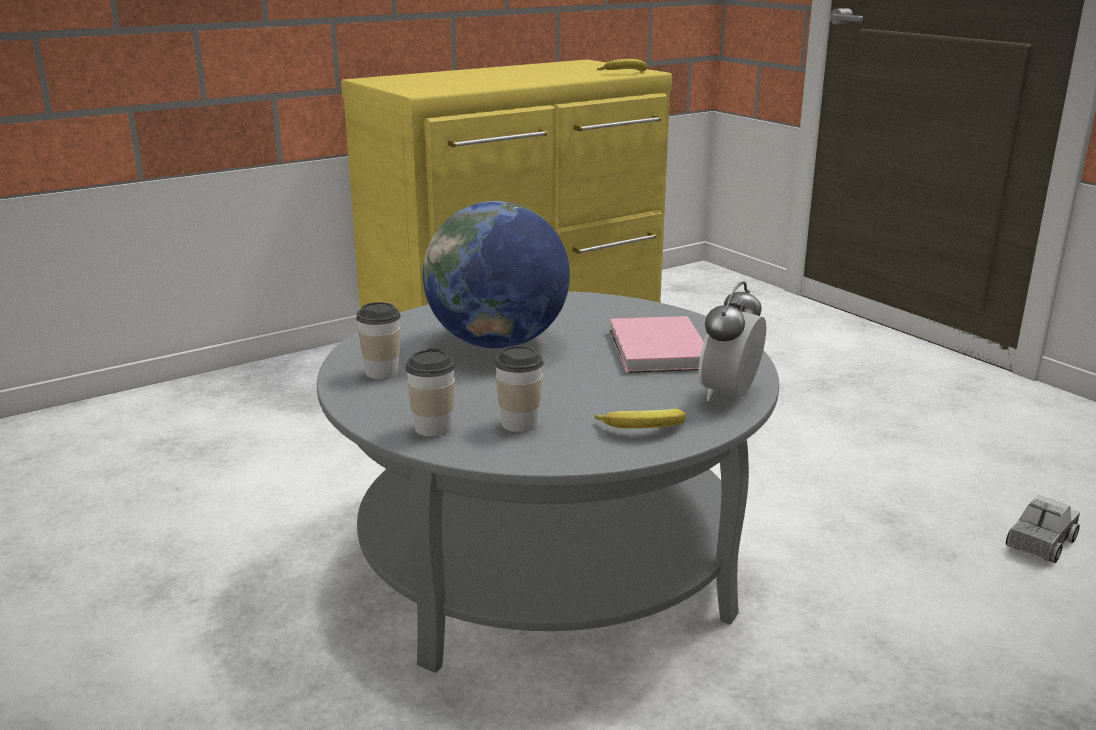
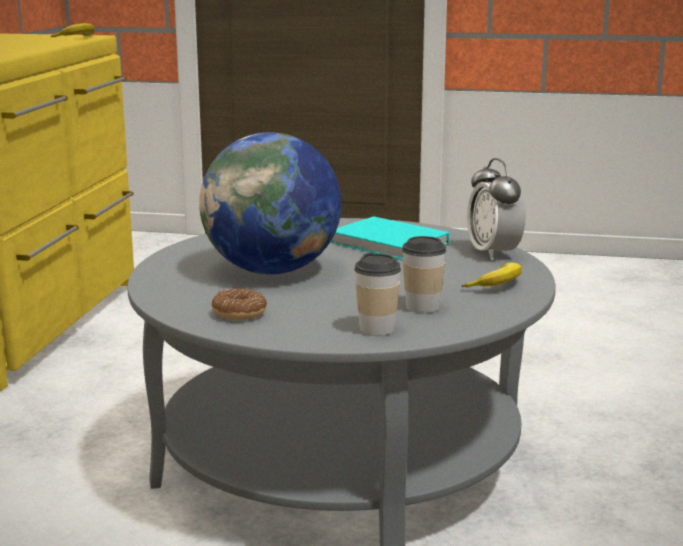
camera: 45 degrees left, 5 degrees down
cup [356,302,401,379] -> donut [212,288,267,320]
pink book [609,316,704,373] -> turquoise book [330,216,449,260]
toy truck [1006,495,1080,563] -> none

